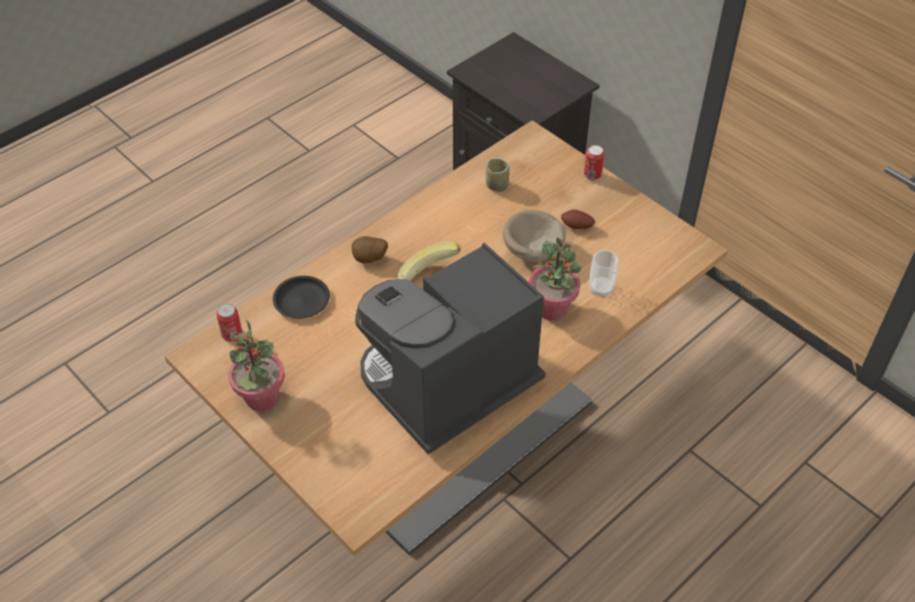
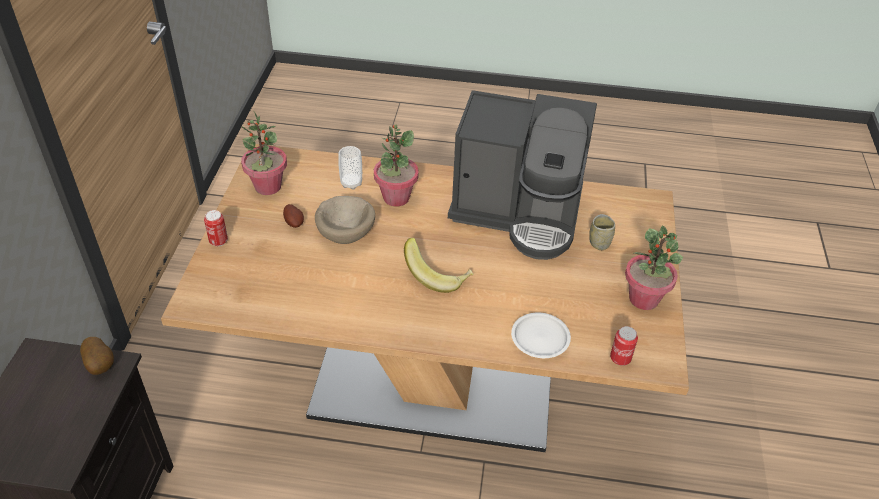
camera: 130 degrees left, 5 degrees down
black plate [273,276,330,319] -> white plate [511,312,571,358]
potato [352,236,388,263] -> potato moved to [80,337,114,375]
cup [486,158,510,192] -> cup moved to [589,214,615,250]
none -> potted plant [241,112,287,195]

